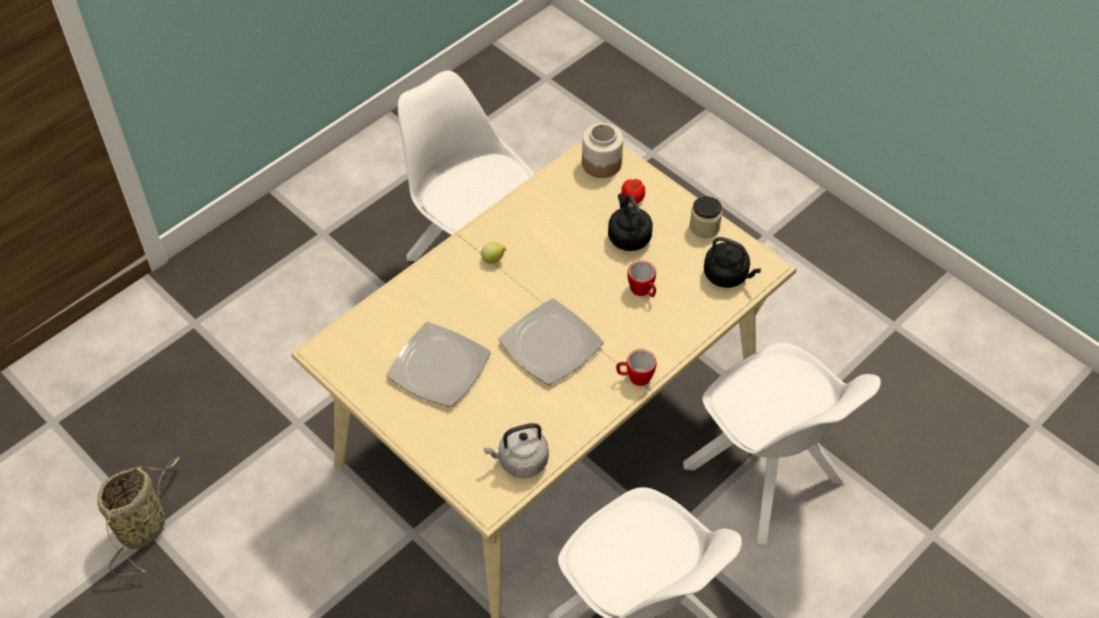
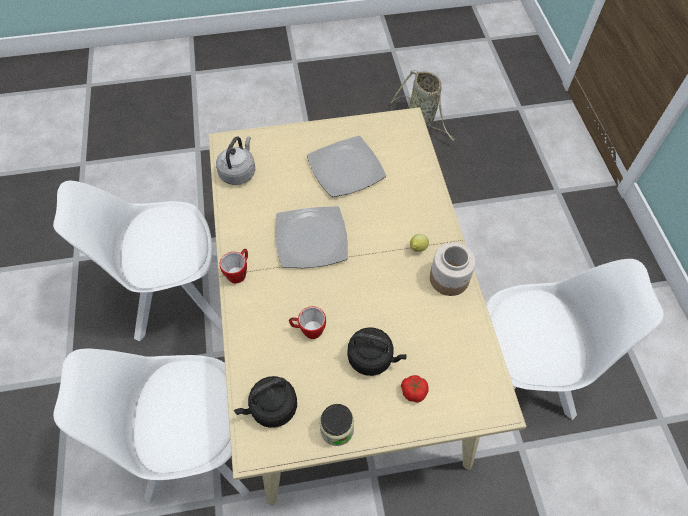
camera: 125 degrees right, 5 degrees up
jar [582,123,623,178] -> jar moved to [430,243,476,296]

